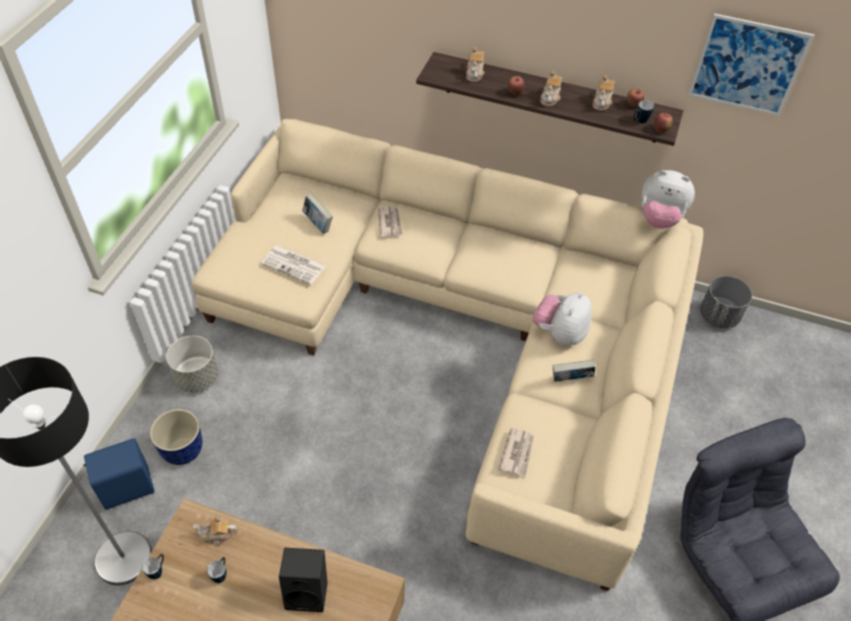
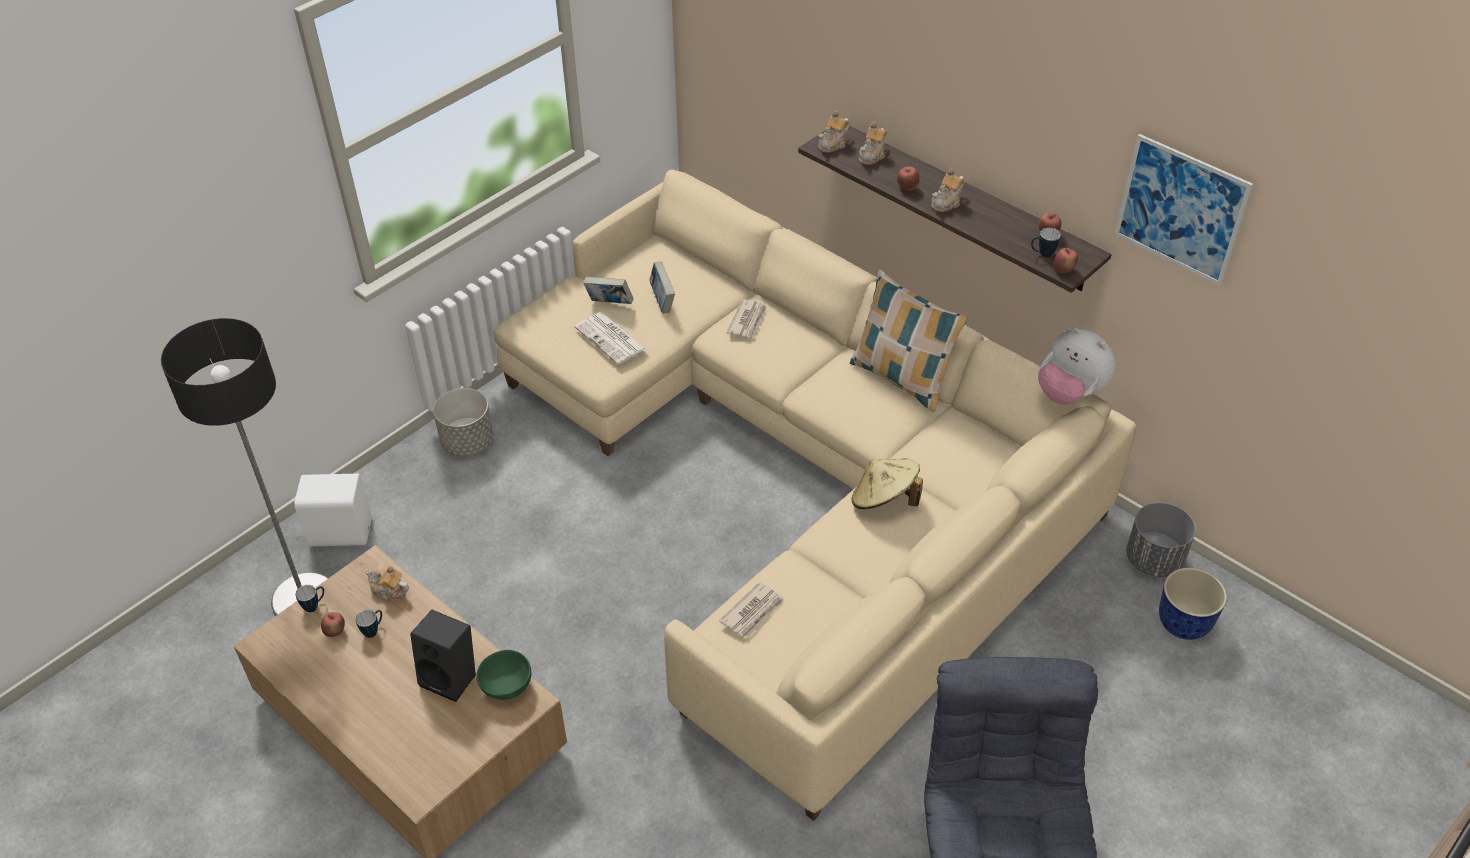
camera: 25 degrees right, 5 degrees down
blue speaker [84,438,155,510] -> white speaker [294,473,372,547]
planter [150,409,202,465] -> planter moved to [1159,568,1227,640]
plush toy [533,292,592,346] -> beige hat [852,459,923,509]
book [552,359,595,382] -> book moved to [583,277,634,304]
teapot [592,75,615,111] -> teapot moved to [818,111,849,153]
none -> apple [321,612,345,637]
none -> green bowl [476,650,531,700]
none -> pillow [850,269,968,412]

